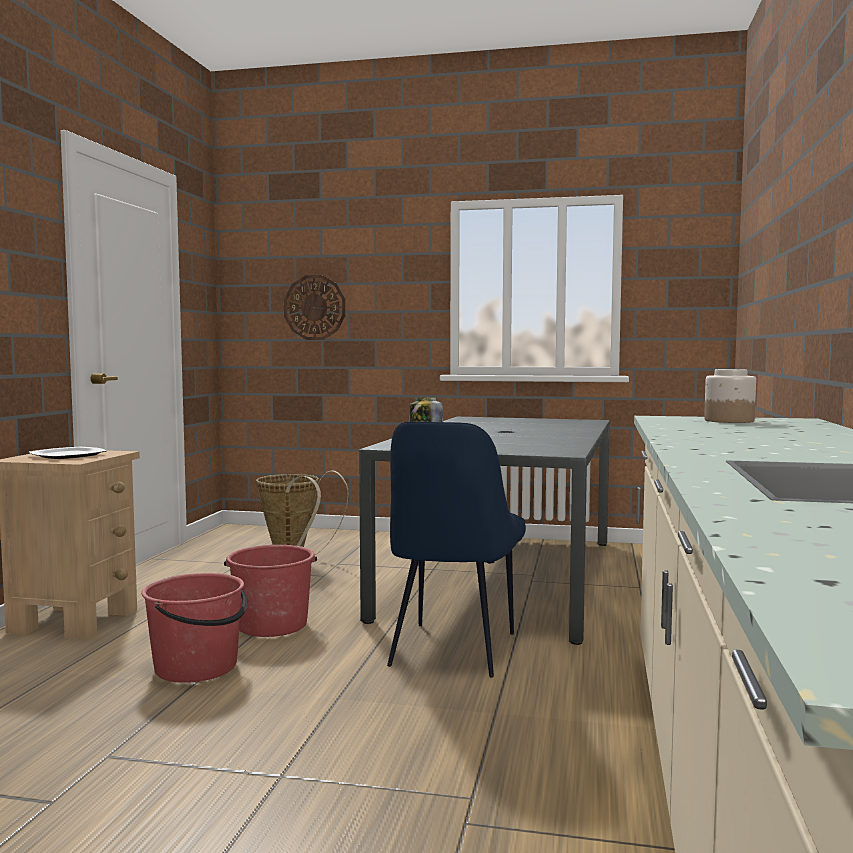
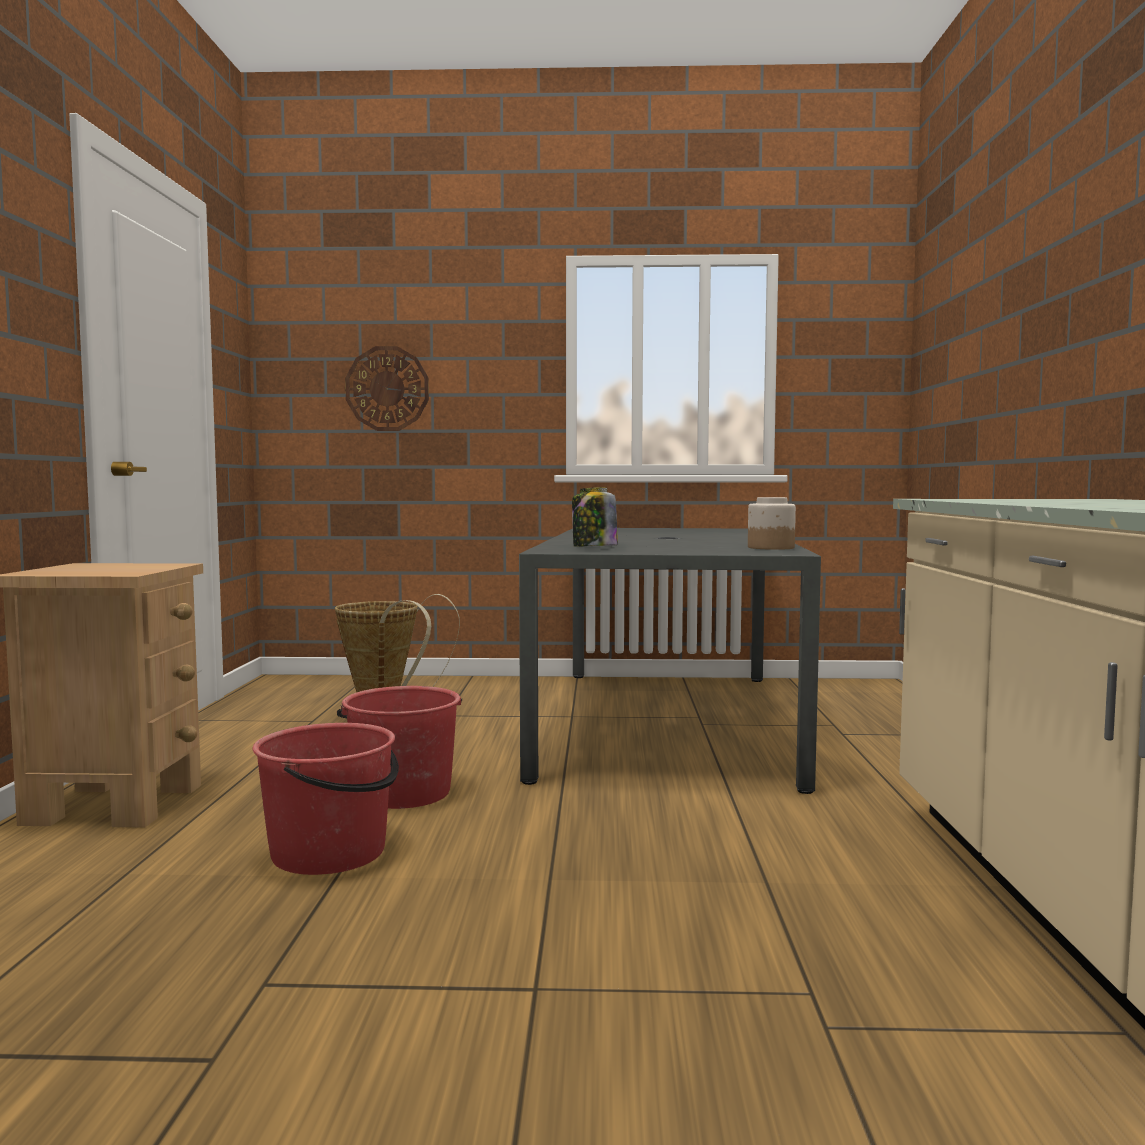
camera: 10 degrees left, 0 degrees up
plate [29,447,106,459] -> none
blue chair [387,421,526,678] -> none
jar [704,369,756,423] -> jar moved to [748,497,796,550]

